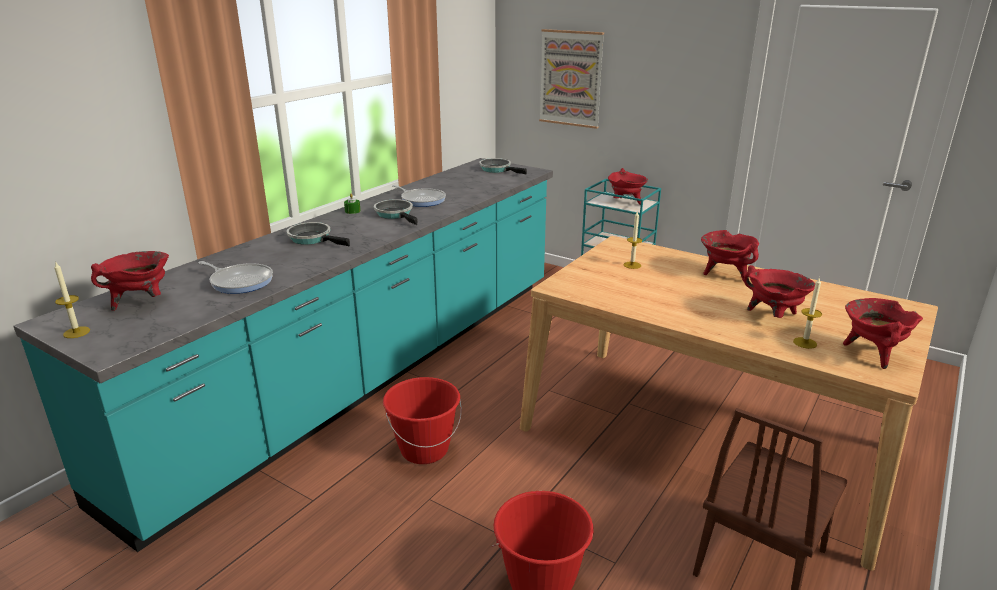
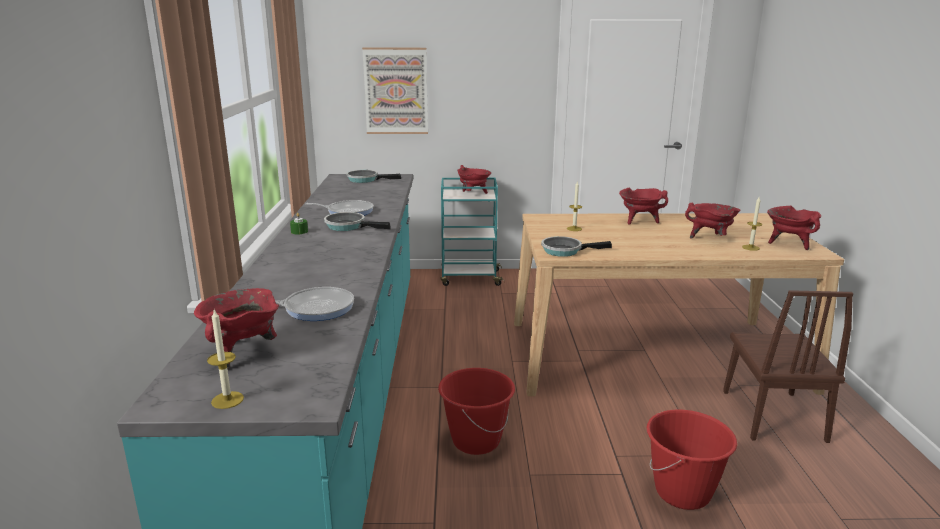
camera: 35 degrees left, 5 degrees down
frying pan [287,222,350,246] -> frying pan moved to [541,236,612,257]

